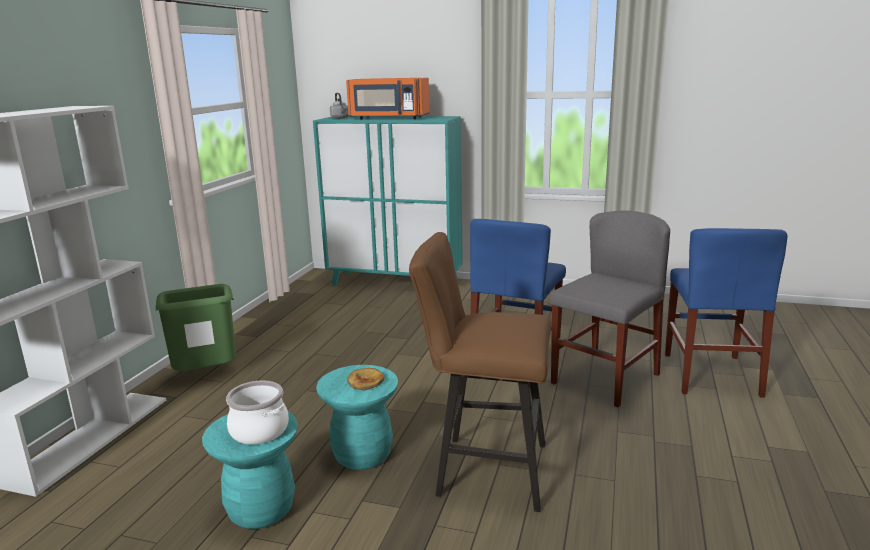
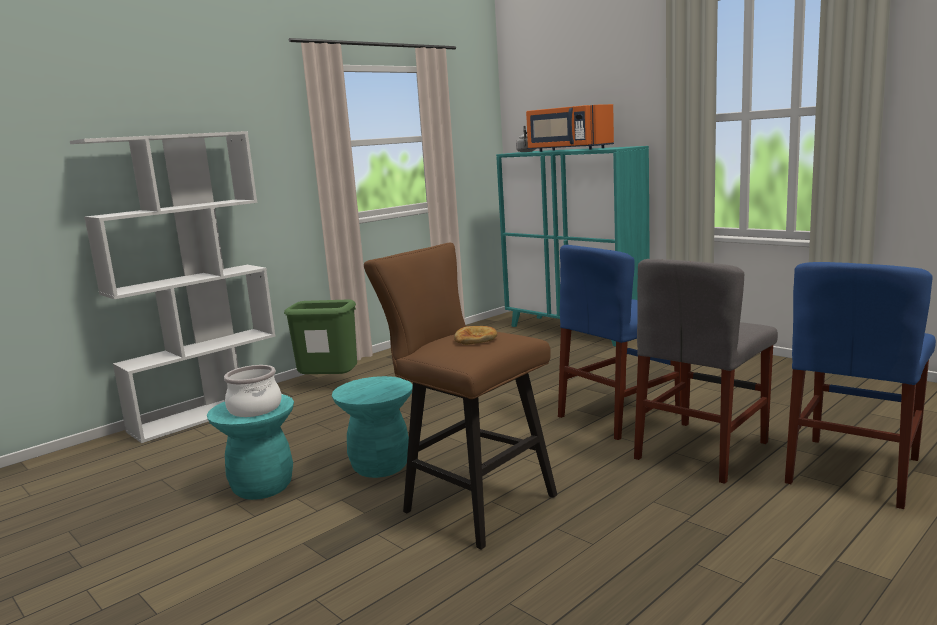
camera: 30 degrees right, 5 degrees down
bread [347,368,385,390] -> bread moved to [454,326,497,345]
grey chair [549,211,670,407] -> grey chair turned 150 degrees clockwise [634,259,778,484]

